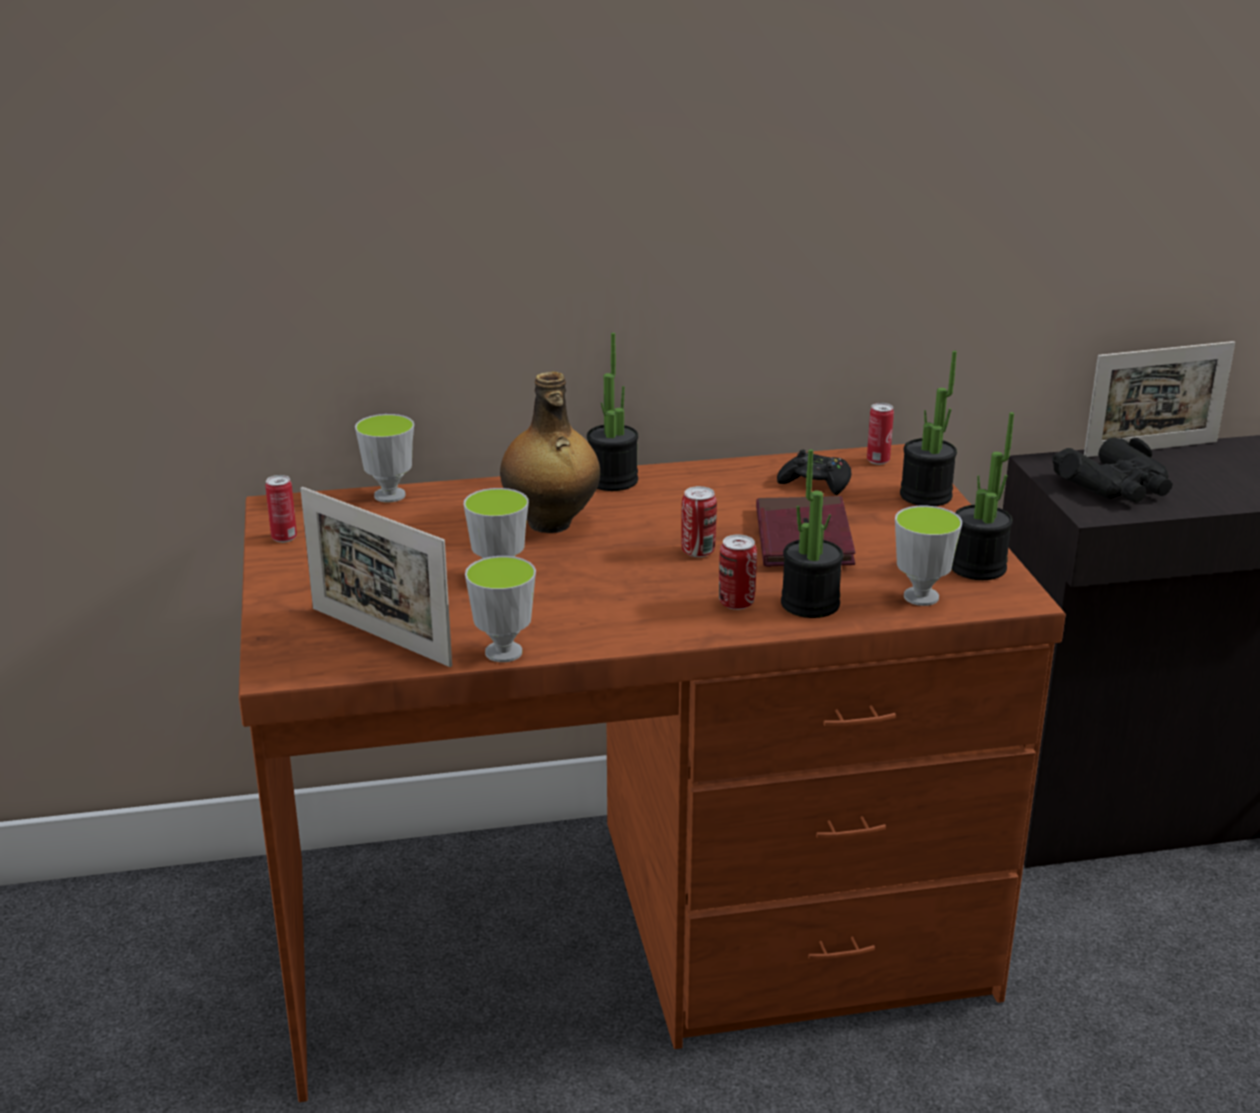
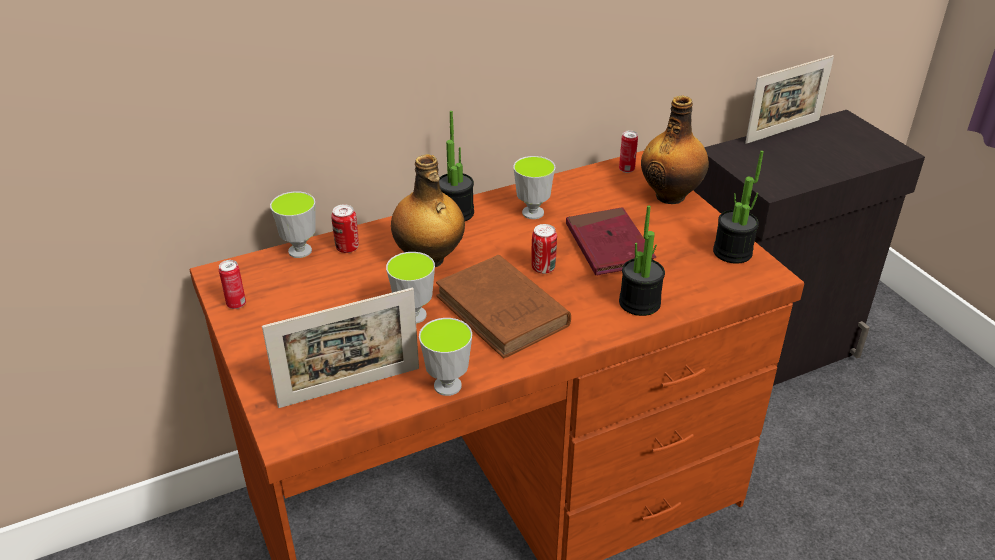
camera: 15 degrees left, 10 degrees up
picture frame [300,487,452,667] -> picture frame turned 45 degrees counterclockwise [262,288,419,408]
can [719,535,757,610] -> can moved to [331,204,359,253]
black game controller [777,449,851,495] -> none
cup [895,505,962,606] -> cup moved to [513,156,555,219]
potted plant [900,351,957,506] -> bottle [641,95,709,204]
black binoculars [1052,437,1173,503] -> none
none -> brown book [436,255,571,358]

